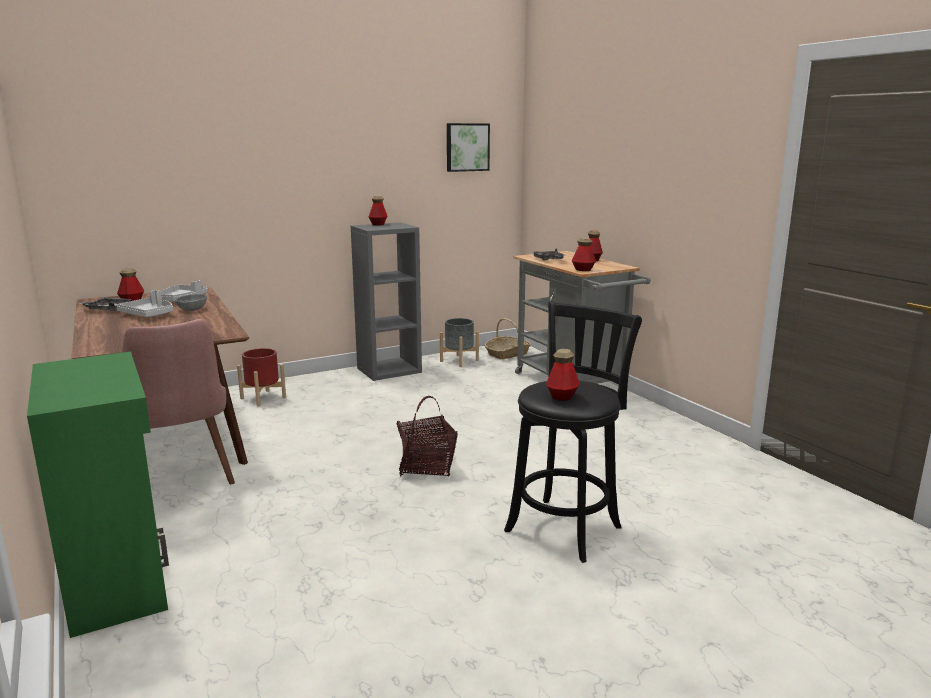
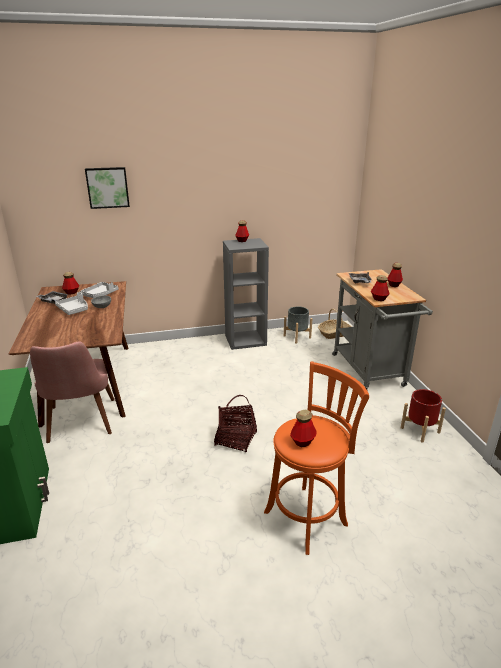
camera: 15 degrees right, 10 degrees up
red planter [237,348,286,407] -> red planter moved to [401,389,446,443]
picture [447,123,490,172] -> picture moved to [85,167,130,209]
black stool [504,302,642,563] -> orange stool [264,362,369,555]

